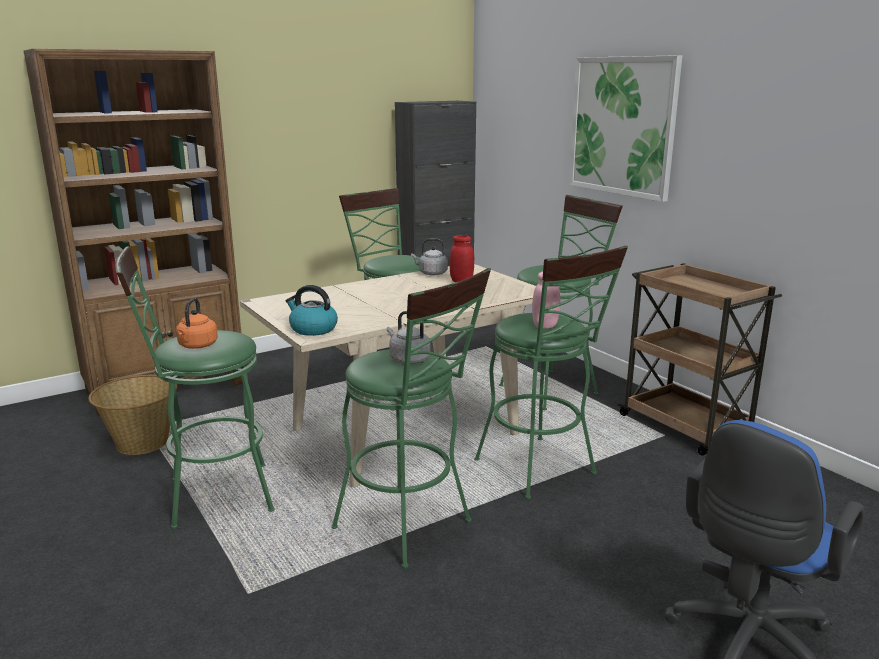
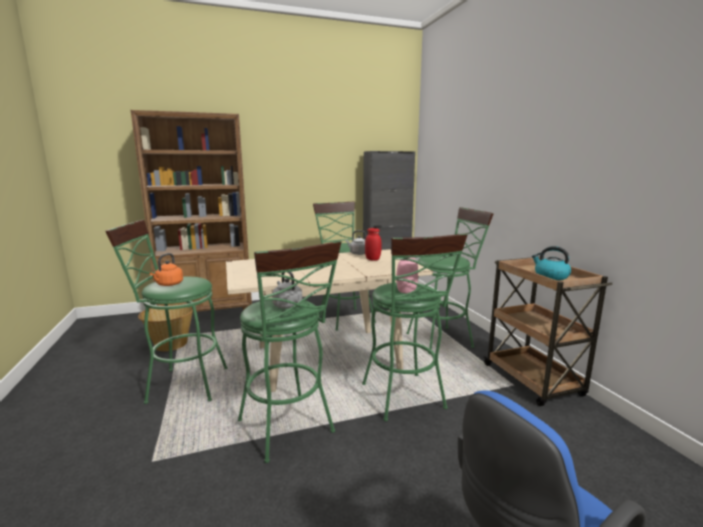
camera: 15 degrees right, 5 degrees down
kettle [285,285,338,336] -> kettle moved to [532,246,571,280]
picture [569,55,682,202] -> none

